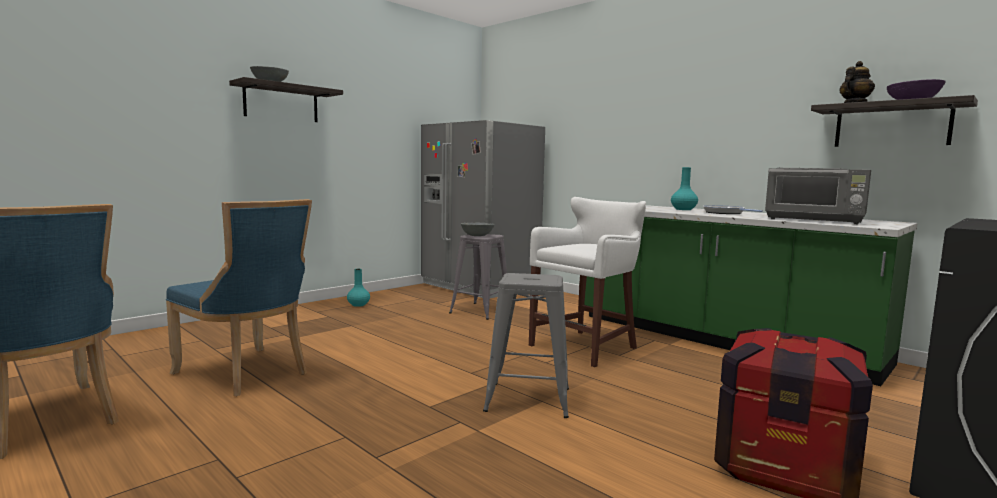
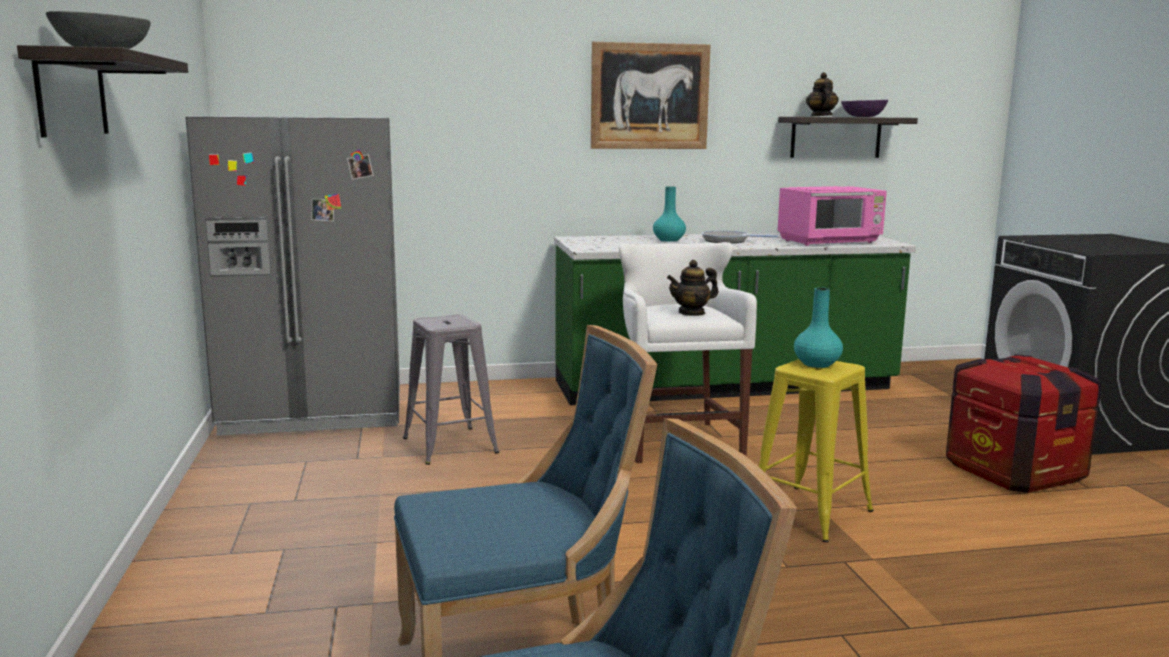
camera: 55 degrees left, 5 degrees up
turquoise vase [347,269,370,307] -> turquoise vase moved to [794,287,843,368]
grey bowl [461,223,495,236] -> none
grey stool [483,273,569,418] -> yellow stool [759,359,873,542]
grey microwave [765,168,871,224] -> pink microwave [778,186,887,246]
none -> picture [591,42,711,149]
none -> teapot [667,260,718,316]

